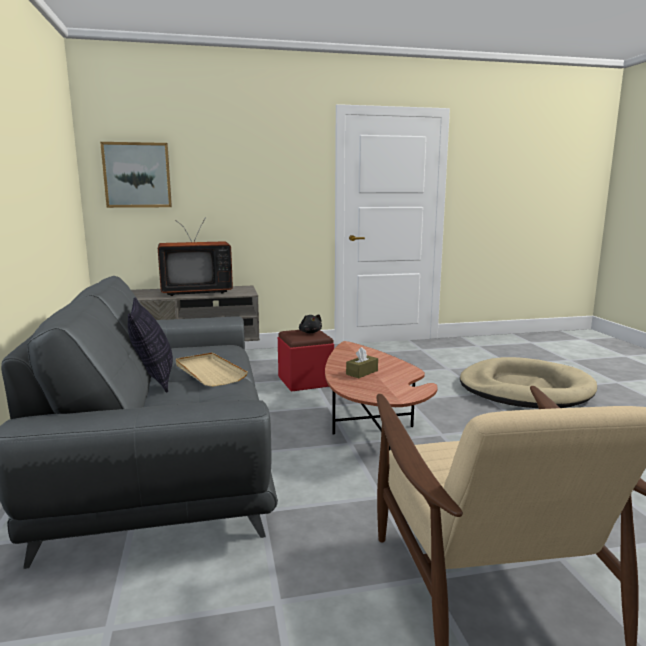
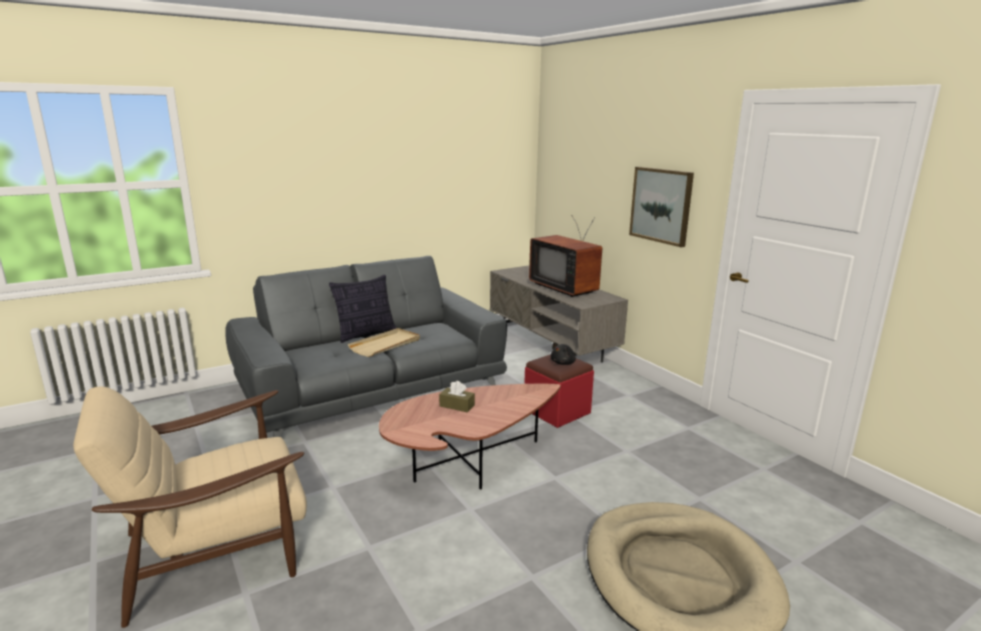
camera: 70 degrees right, 5 degrees up
picture [100,142,172,208] -> picture moved to [629,167,694,247]

